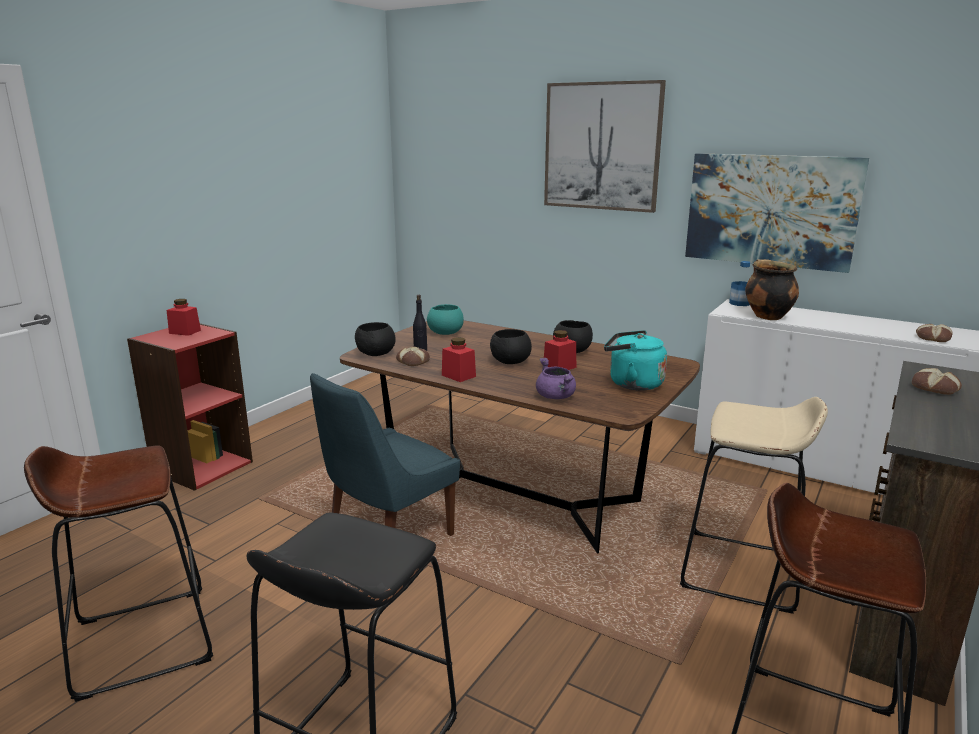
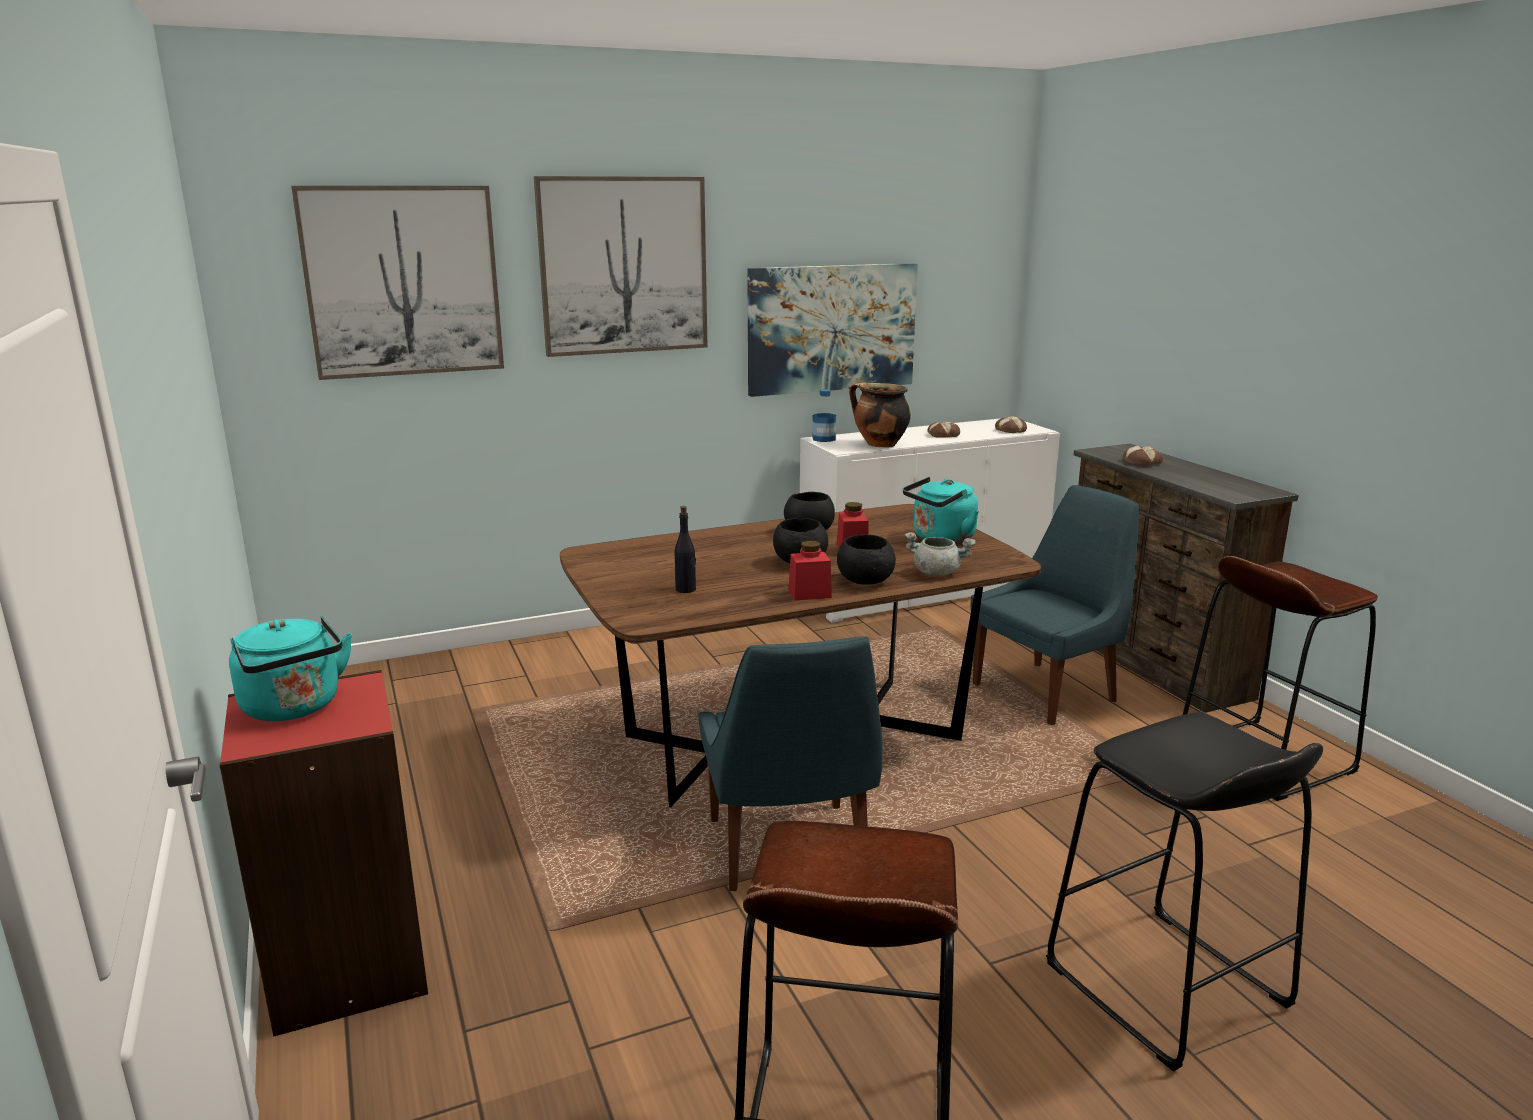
camera: 55 degrees left, 0 degrees up
red jar [167,299,201,336] -> turquoise kettle [229,616,352,721]
black bowl [355,322,396,356] -> black bowl moved to [837,534,896,585]
bread [396,347,430,366] -> bread moved to [927,421,960,438]
turquoise bowl [427,304,464,335] -> none
purple cooking pot [536,358,576,399] -> grey cooking pot [904,532,976,576]
beige stool [680,397,828,614] -> blue chair [971,485,1139,726]
none -> picture [291,186,504,380]

